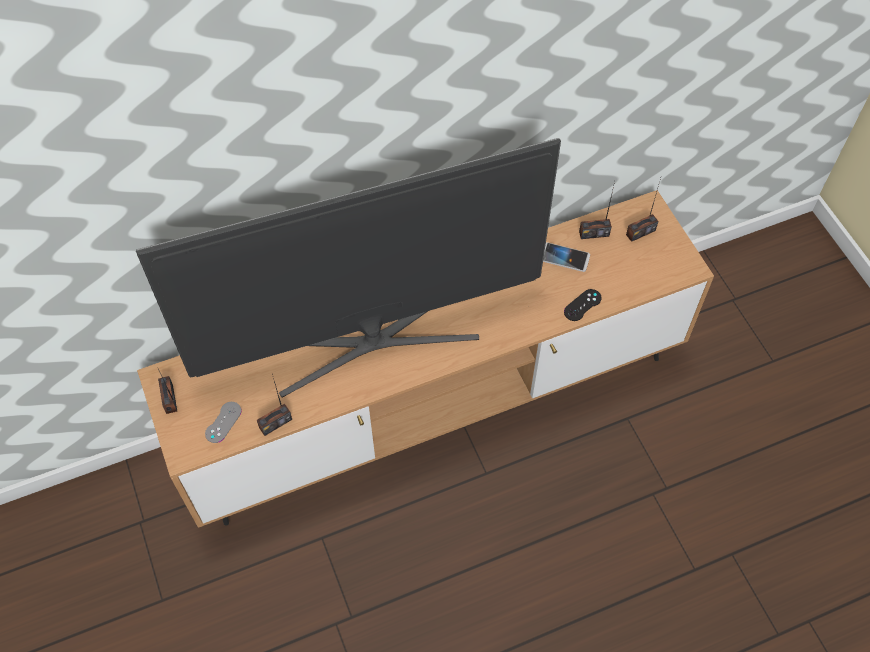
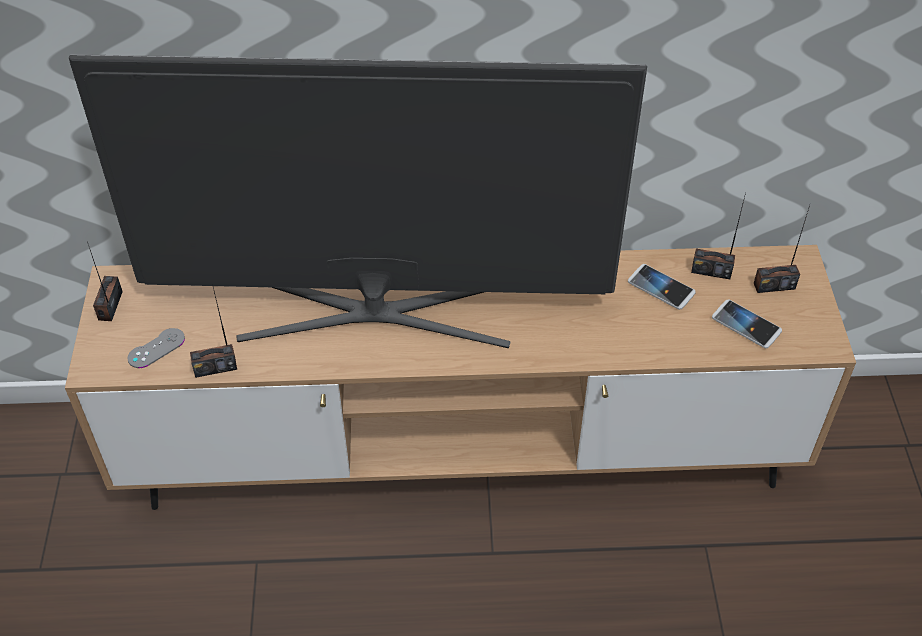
camera: 20 degrees right, 10 degrees down
black game controller [564,289,602,321] -> none
none -> phone [712,299,782,349]

